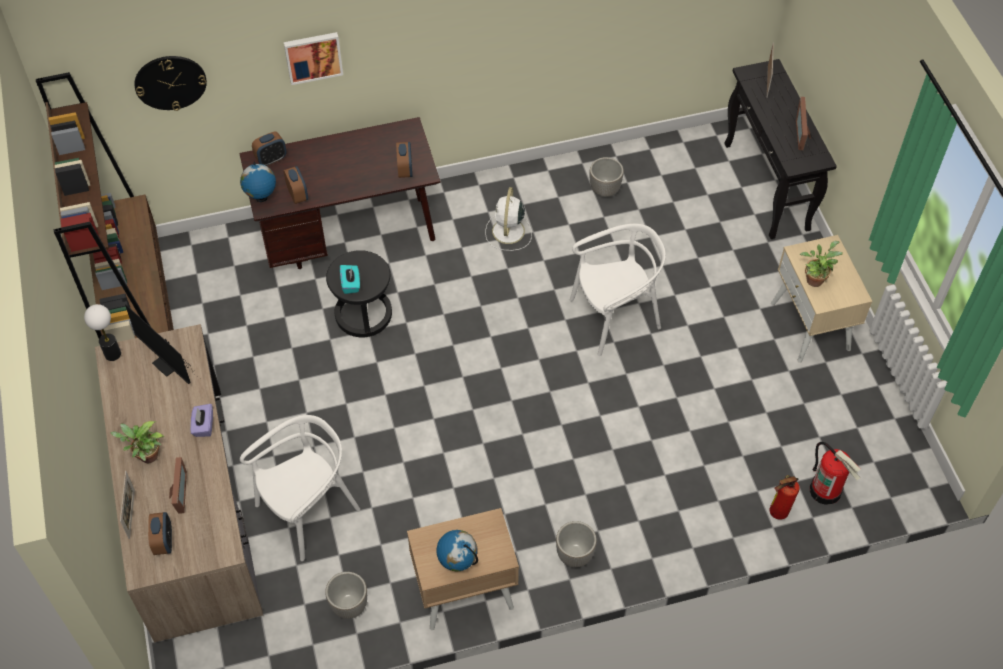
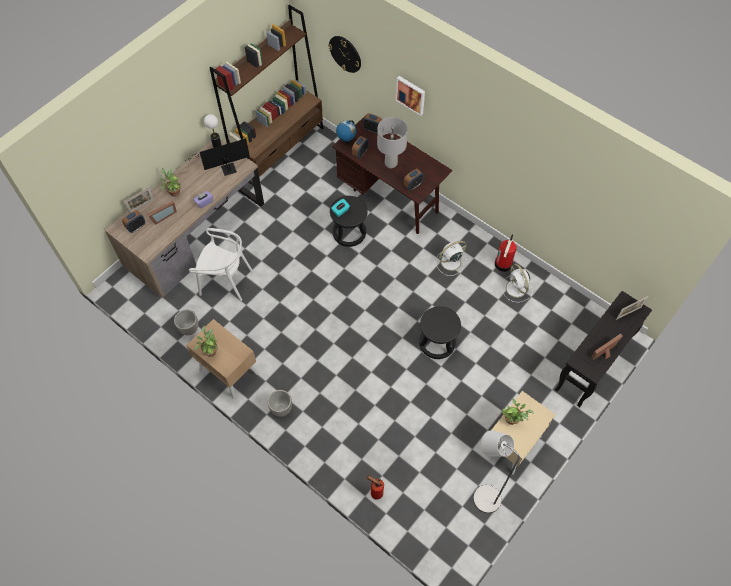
camera: 55 degrees right, 5 degrees up
monitor [125,304,201,384] -> monitor turned 60 degrees clockwise [185,138,250,176]
globe [436,530,478,571] -> potted plant [194,326,218,357]
white chair [570,224,666,356] -> black stool [419,306,461,359]
planter [590,157,624,197] -> white fan [501,264,533,302]
fire extinguisher [810,442,861,505] -> fire extinguisher moved to [495,235,517,272]
none -> grey table lamp [377,117,408,168]
none -> grey floor lamp [473,430,520,513]

